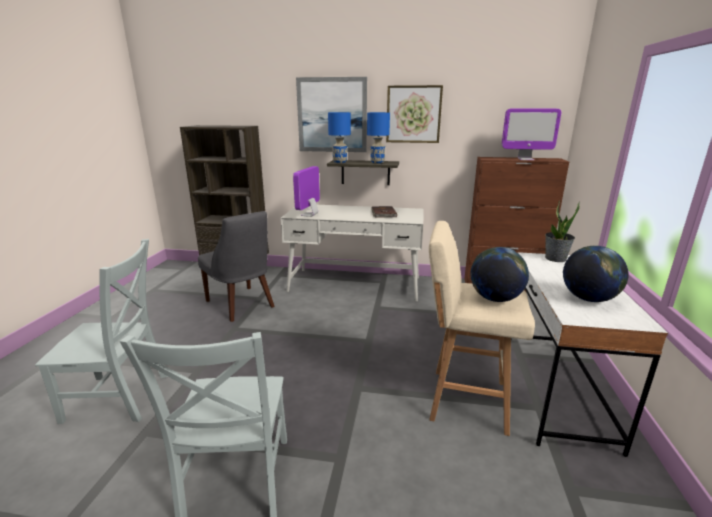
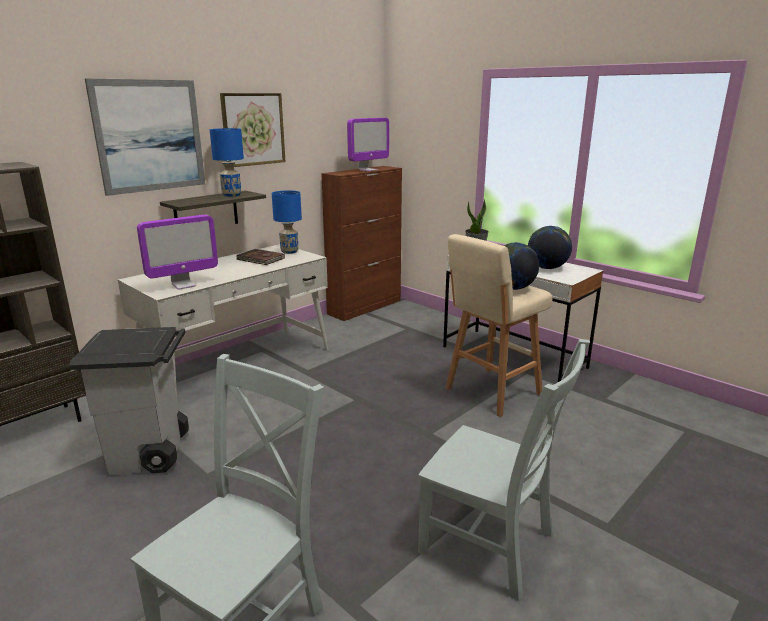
camera: 55 degrees left, 0 degrees up
grey chair [198,211,275,322] -> grey trash can [69,327,189,475]
monitor [293,166,320,217] -> monitor turned 90 degrees counterclockwise [137,215,218,290]
blue table lamp [328,112,351,163] -> blue table lamp moved to [272,190,302,254]

